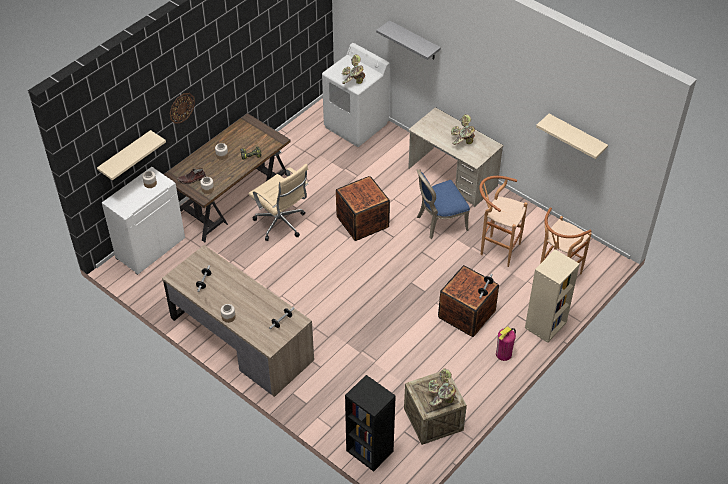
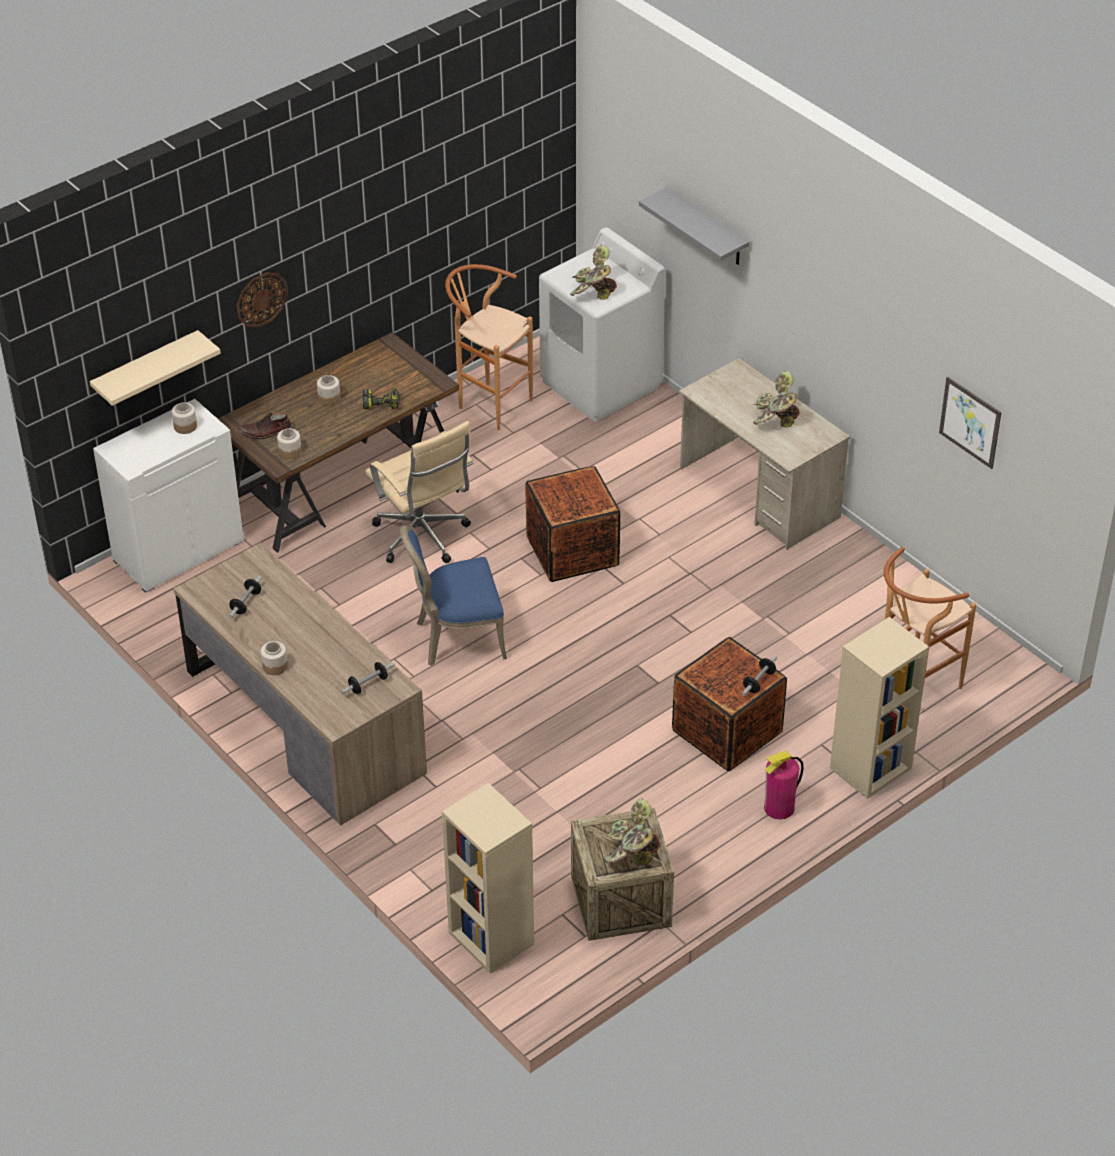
camera: 10 degrees right, 5 degrees down
black bookcase [345,375,396,472] -> beige bookcase [442,783,534,973]
blue chair [417,169,470,239] -> blue chair moved to [400,525,507,666]
brown stool [479,176,527,267] -> brown stool moved to [445,264,533,430]
beige shelf [536,114,608,159] -> picture [939,377,1002,469]

